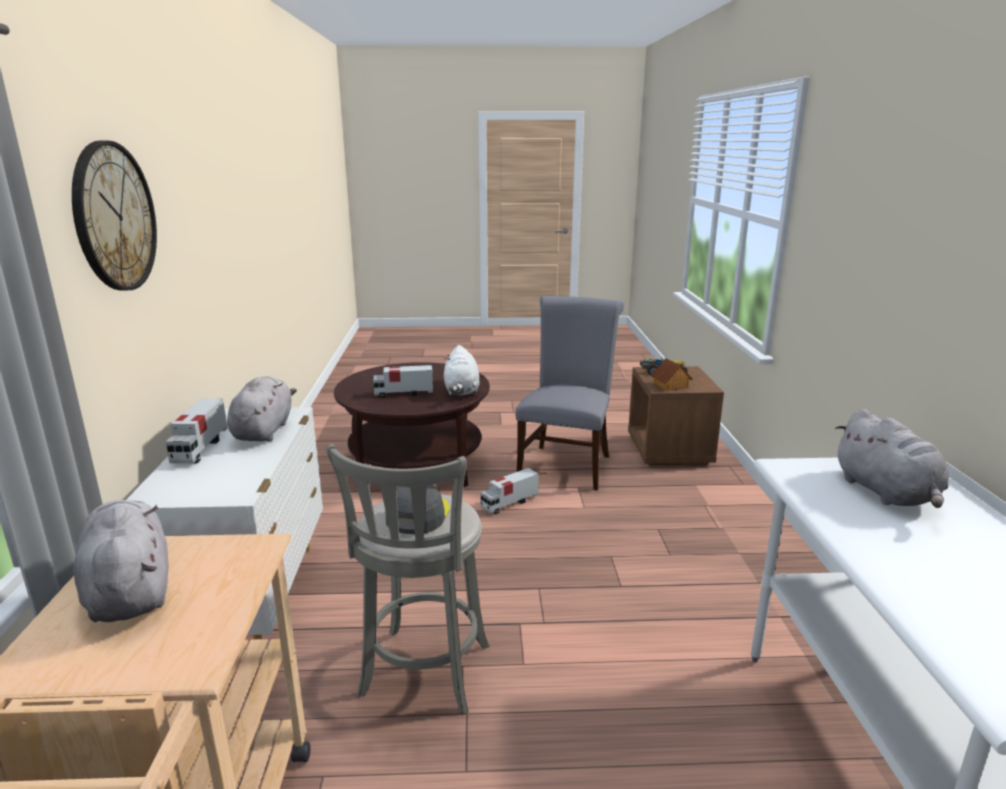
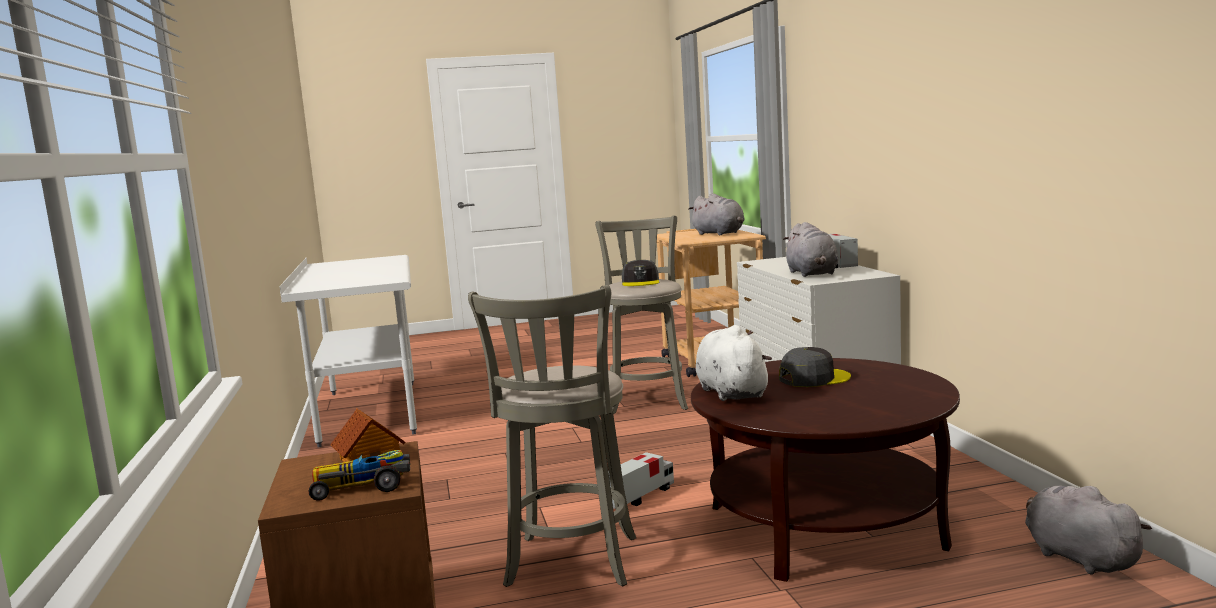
camera: 170 degrees right, 10 degrees down
wall clock [72,141,157,290] -> none
toy truck [372,365,433,398] -> grey cap [779,347,851,387]
grey chair [515,296,624,490] -> grey stool [468,285,636,587]
grey plush toy [835,409,949,508] -> grey plush toy moved to [1025,486,1152,575]

